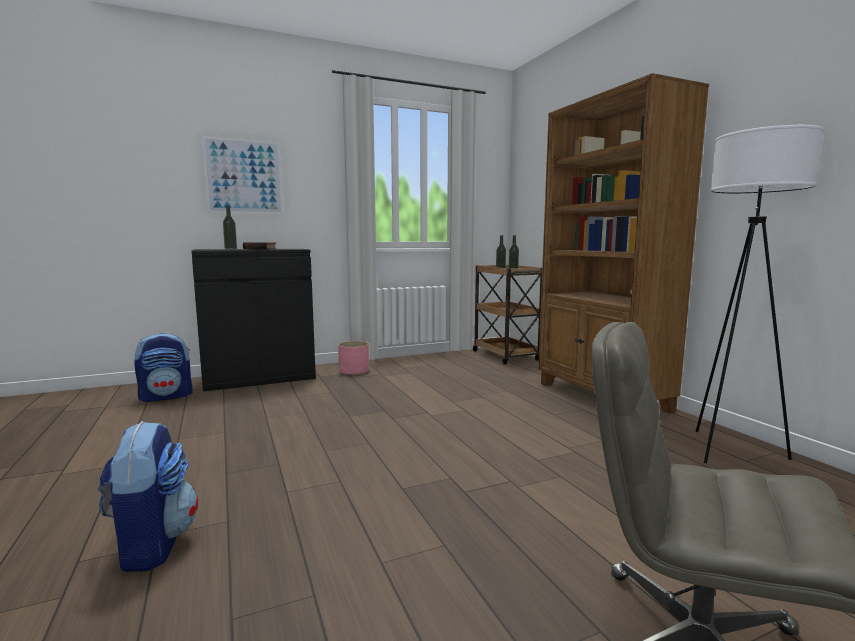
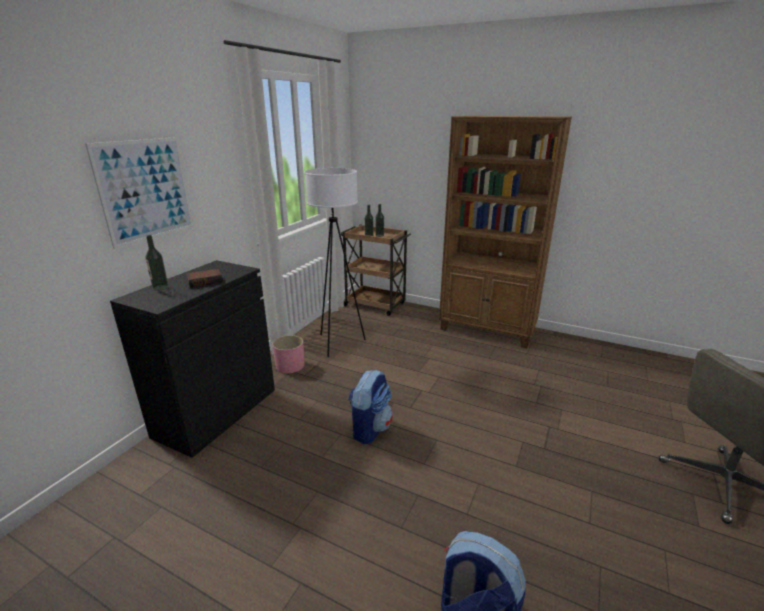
camera: 40 degrees left, 15 degrees up
backpack [134,333,193,402] -> backpack moved to [348,370,393,444]
white floor lamp [696,125,824,463] -> white floor lamp moved to [304,168,366,357]

